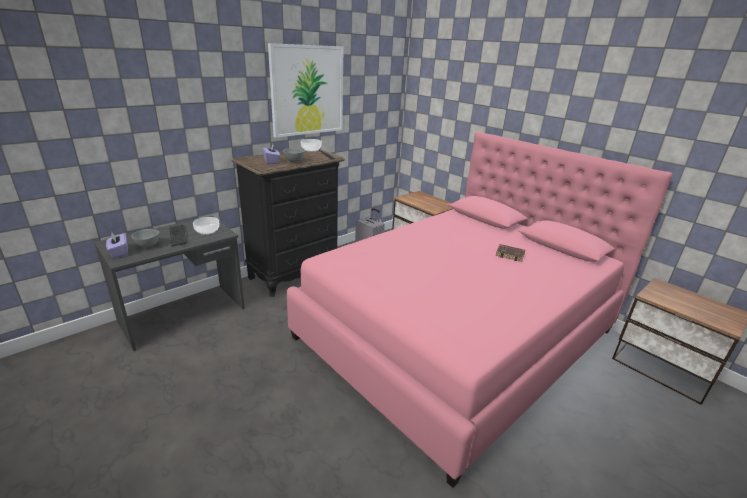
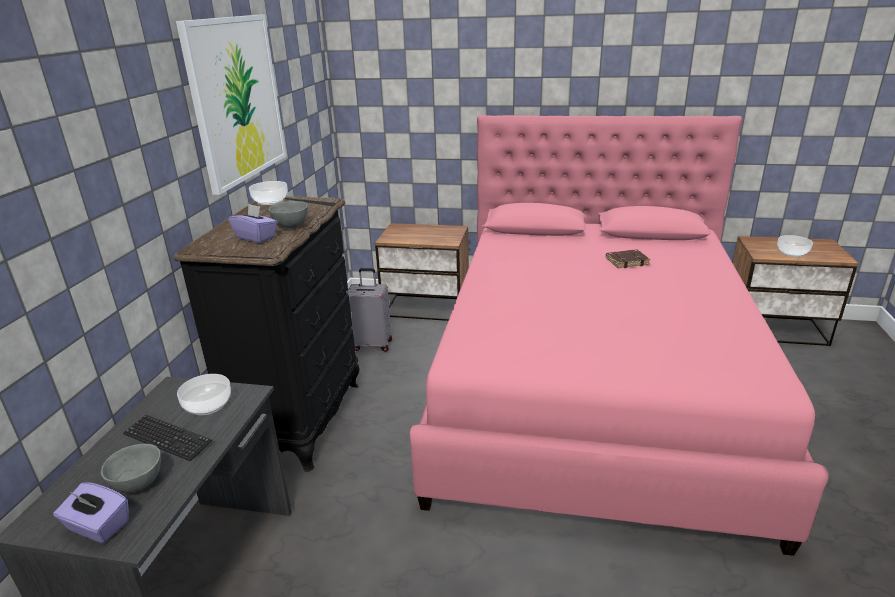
camera: 35 degrees left, 0 degrees up
none -> bowl [777,235,813,257]

